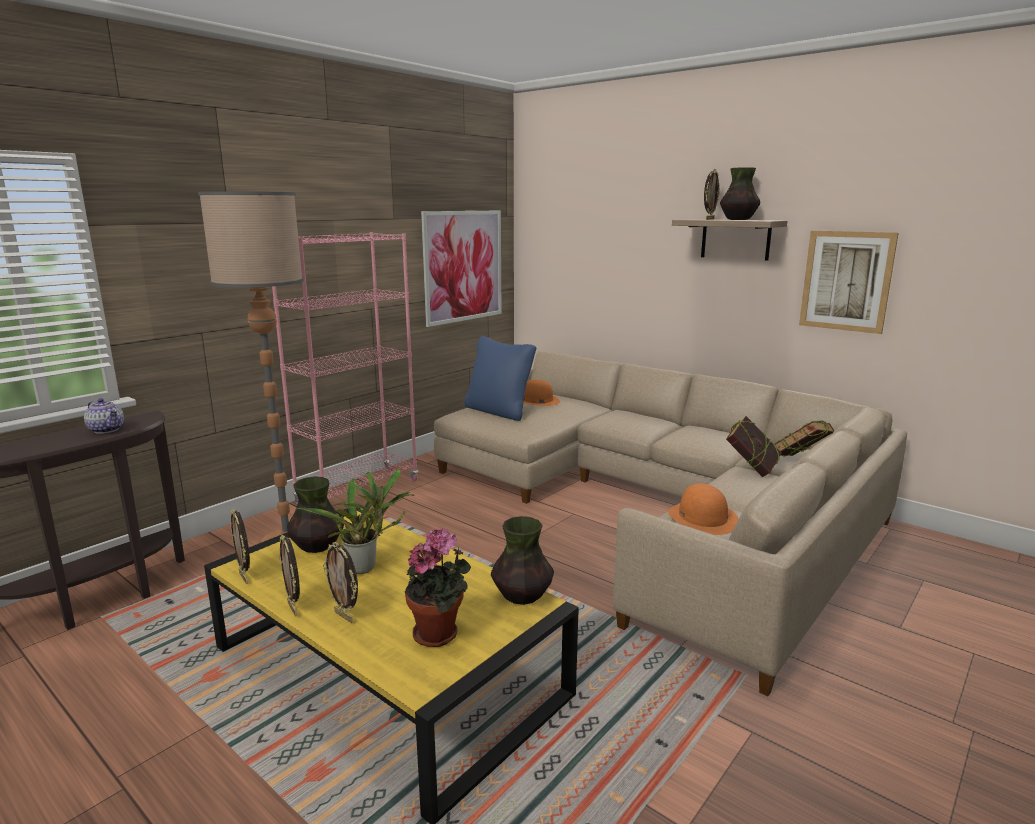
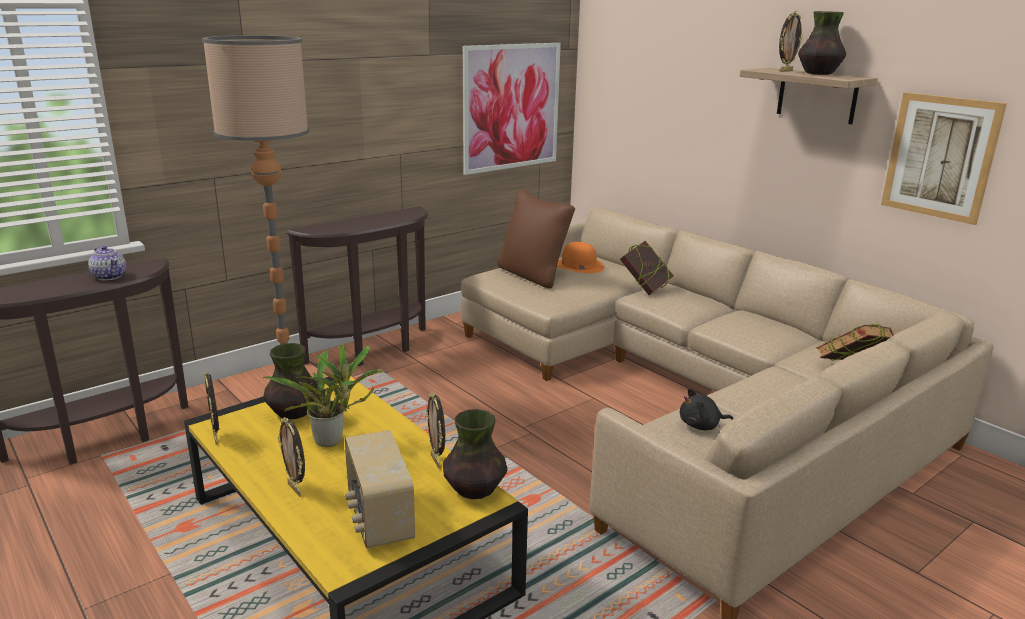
camera: 10 degrees right, 5 degrees up
pink bookcase [272,232,418,504] -> brown console table [286,206,428,366]
picture frame [279,535,300,616] -> picture frame moved to [426,392,445,469]
potted plant [405,528,471,647] -> radio [345,430,415,548]
blue pillow [464,336,536,421] -> brown pillow [497,189,575,289]
orange hat [668,483,738,535] -> black plush toy [680,388,733,431]
book [726,416,782,477] -> book moved to [620,241,674,295]

